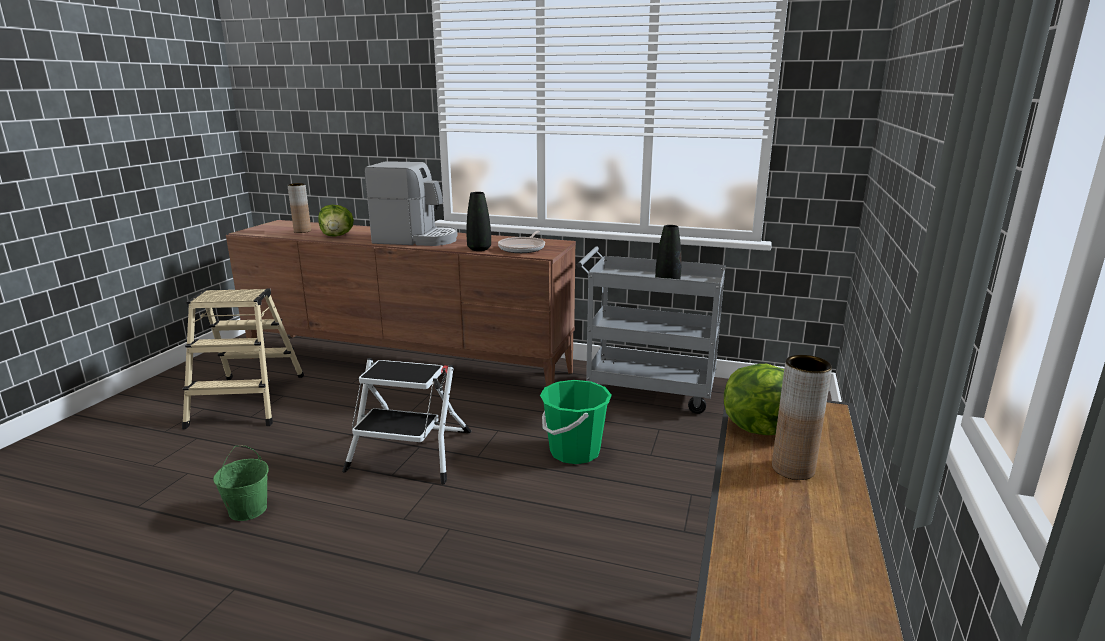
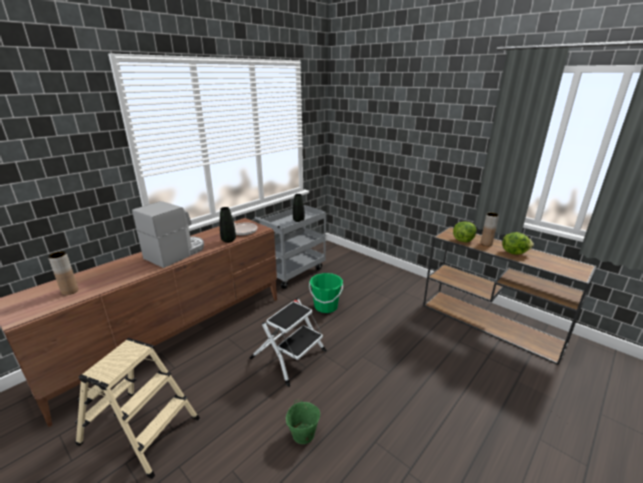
camera: 65 degrees left, 5 degrees up
lettuce [318,205,354,237] -> lettuce moved to [502,232,534,255]

